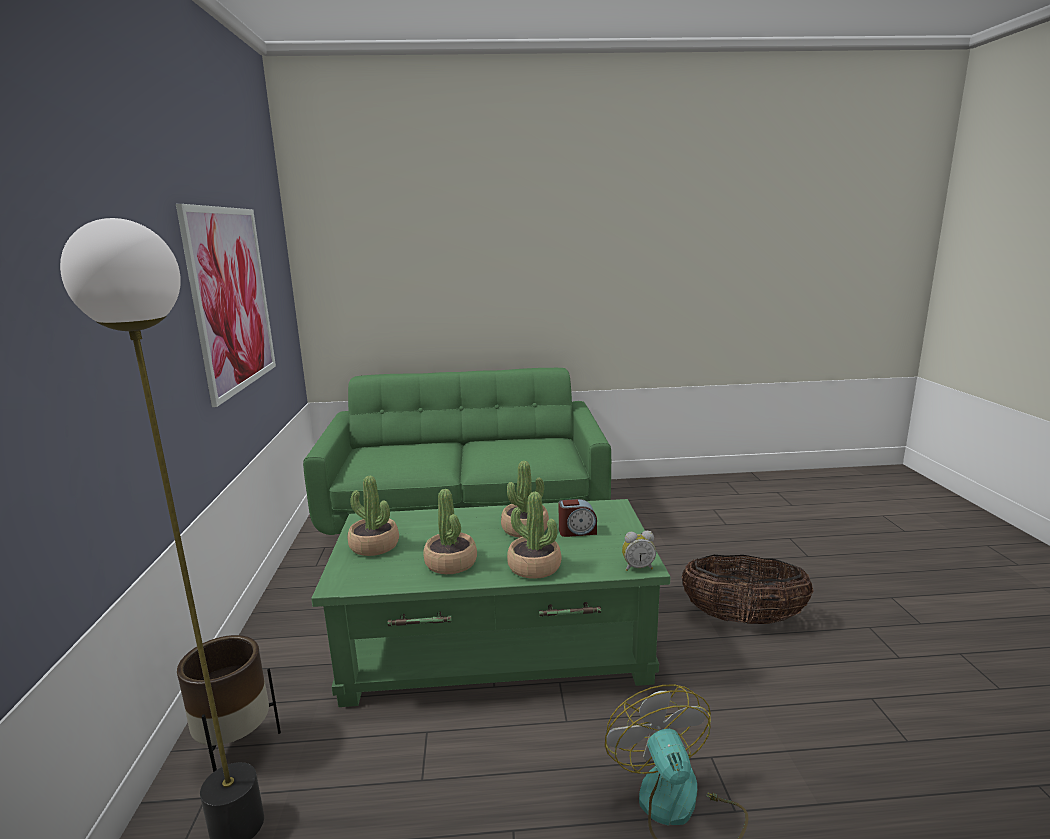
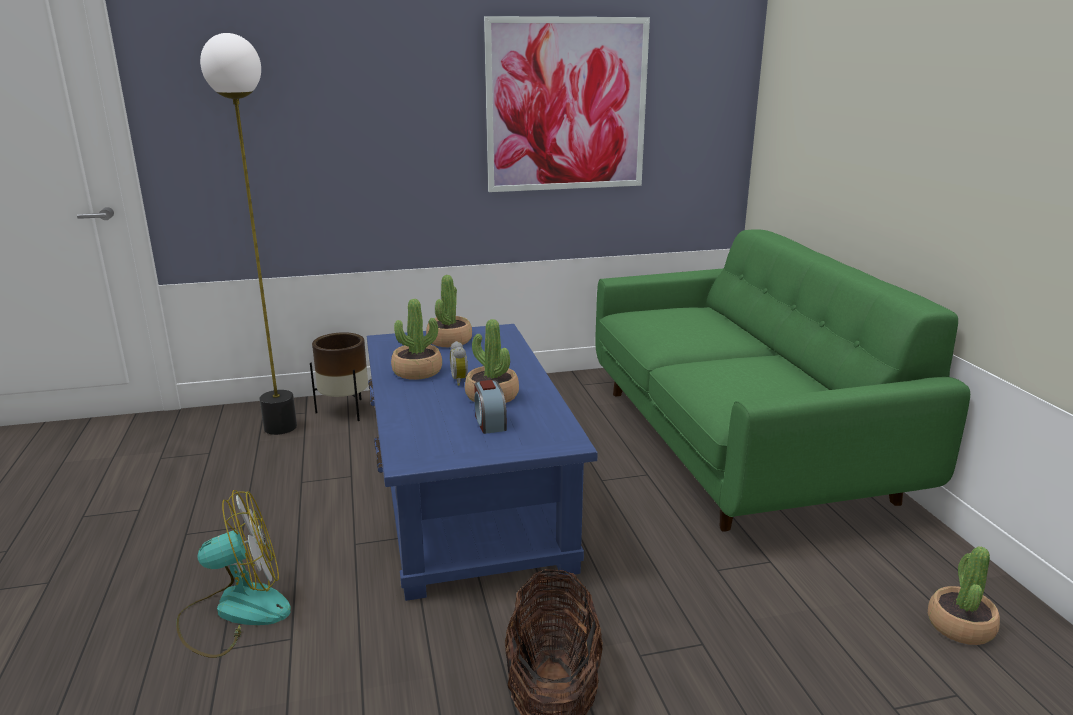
camera: 80 degrees right, 5 degrees up
green coffee table [311,499,671,707] -> blue coffee table [367,324,598,601]
potted plant [507,492,562,579] -> potted plant moved to [928,547,1000,645]
alarm clock [622,531,656,571] -> alarm clock moved to [450,341,468,386]

